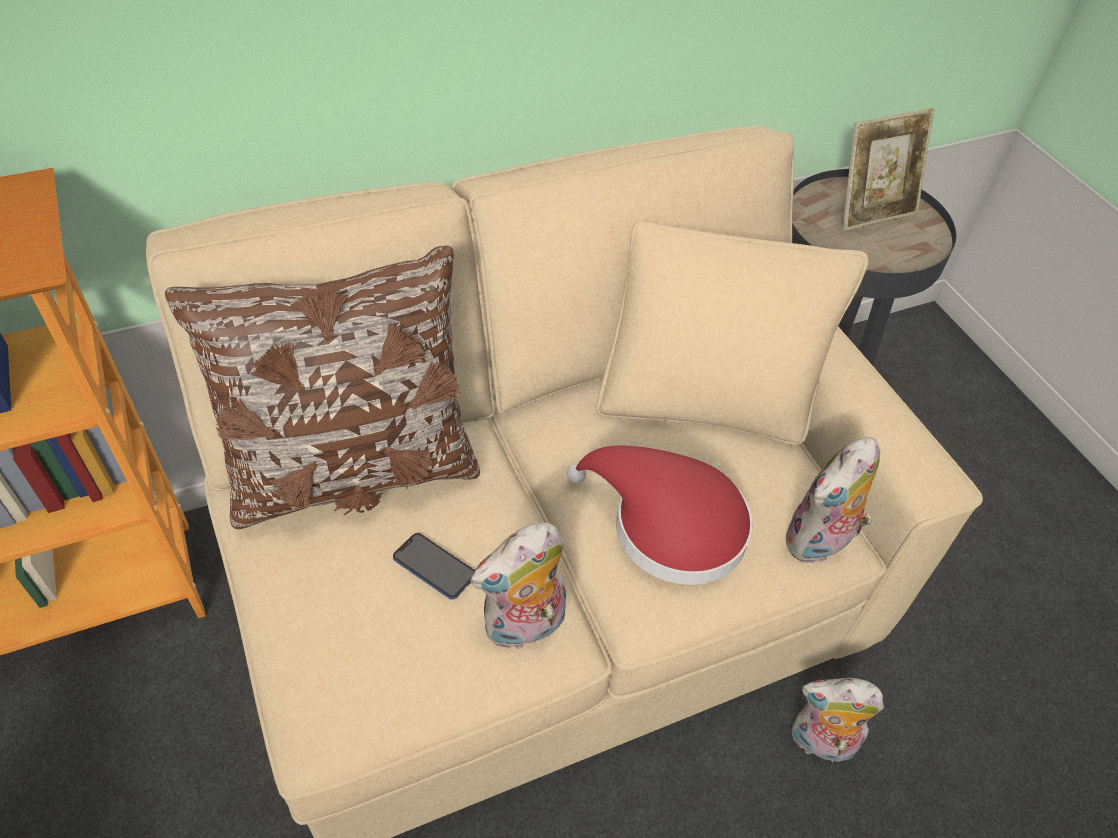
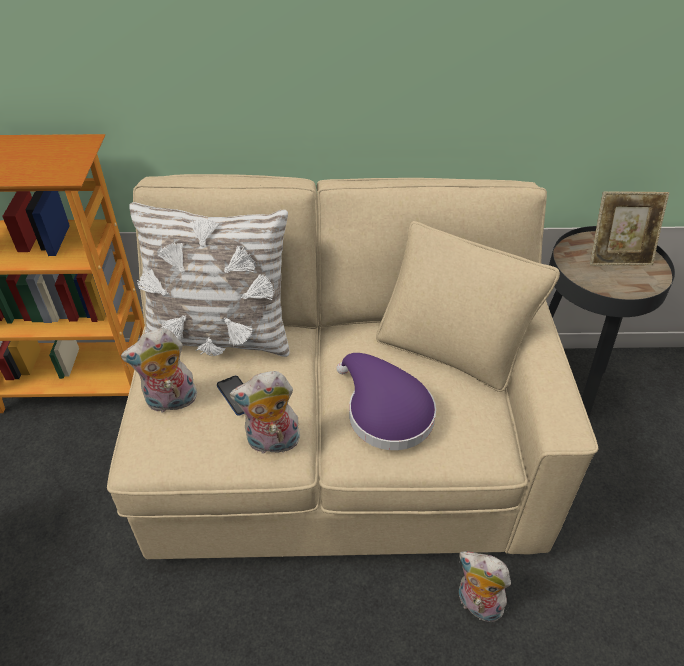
camera: 25 degrees right, 5 degrees down
brown pillow [165,246,480,529] -> white pillow [129,202,289,357]
red hat [567,446,753,585] -> purple hat [336,353,436,450]
plush toy [786,437,880,563] -> plush toy moved to [121,328,197,413]

